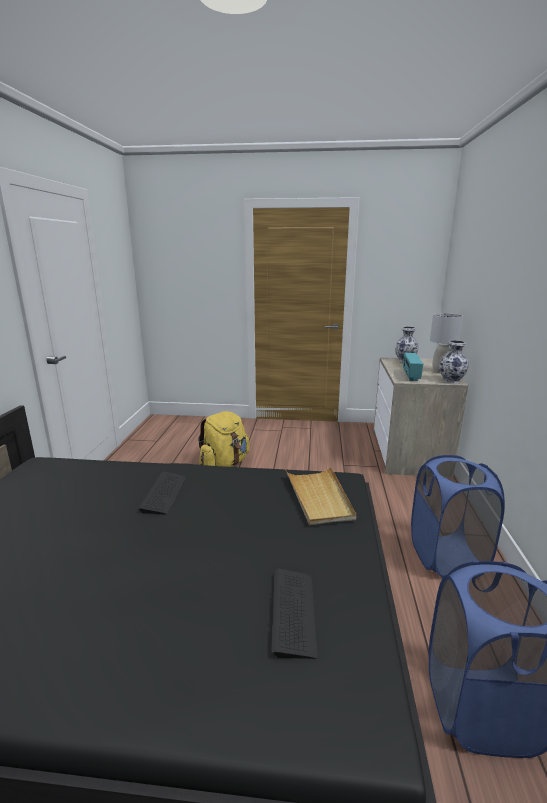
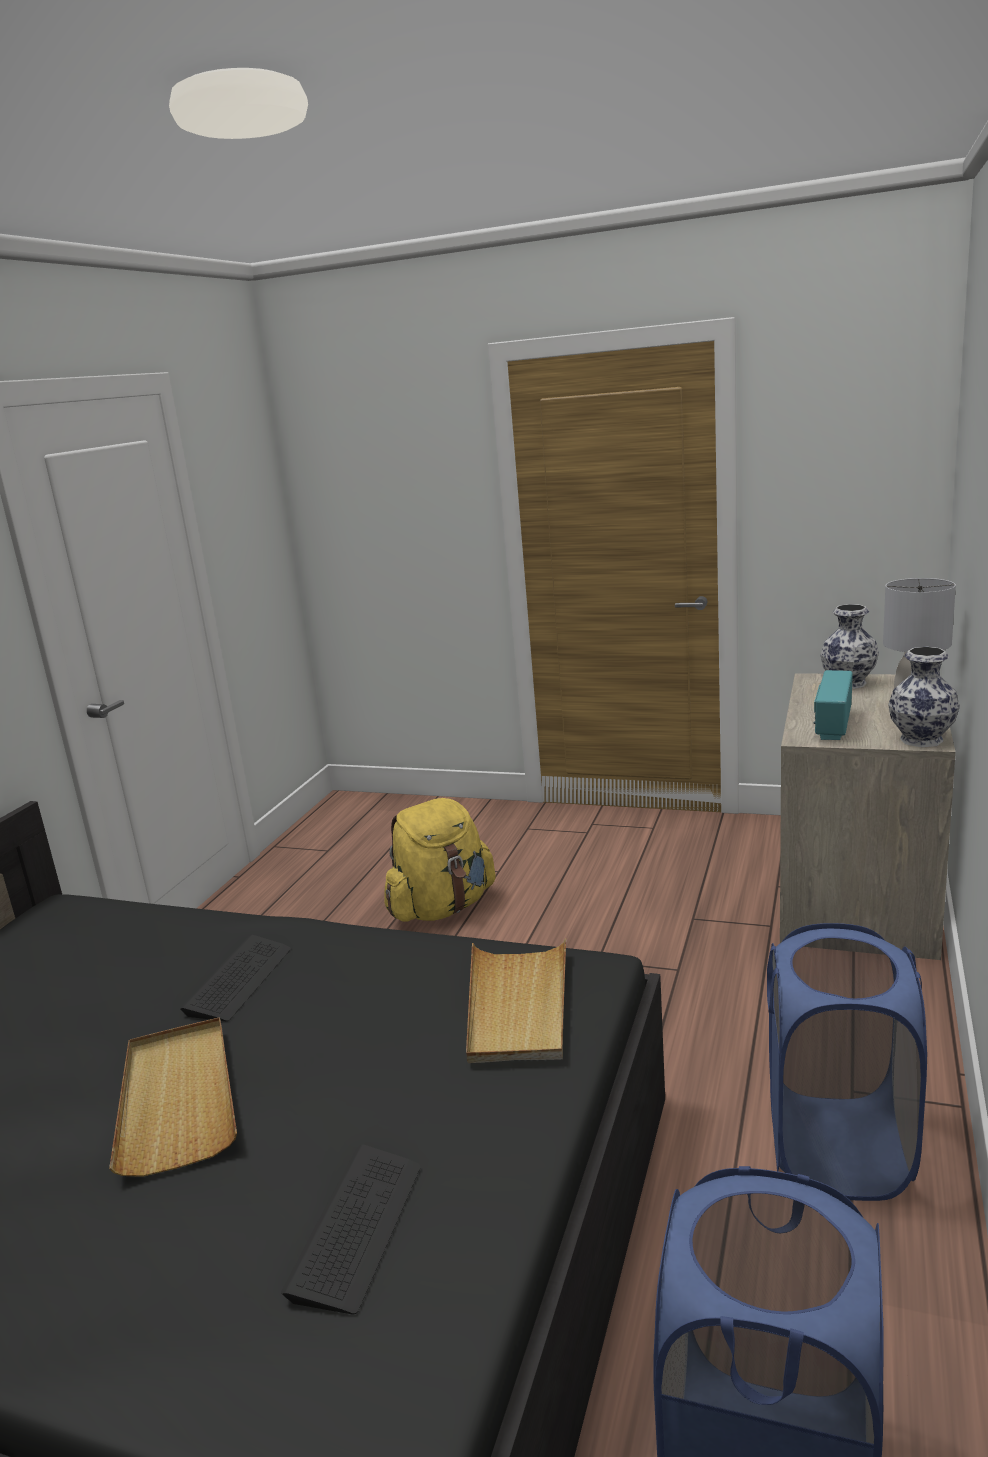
camera: 15 degrees right, 0 degrees up
none -> beige tray [109,1017,237,1177]

